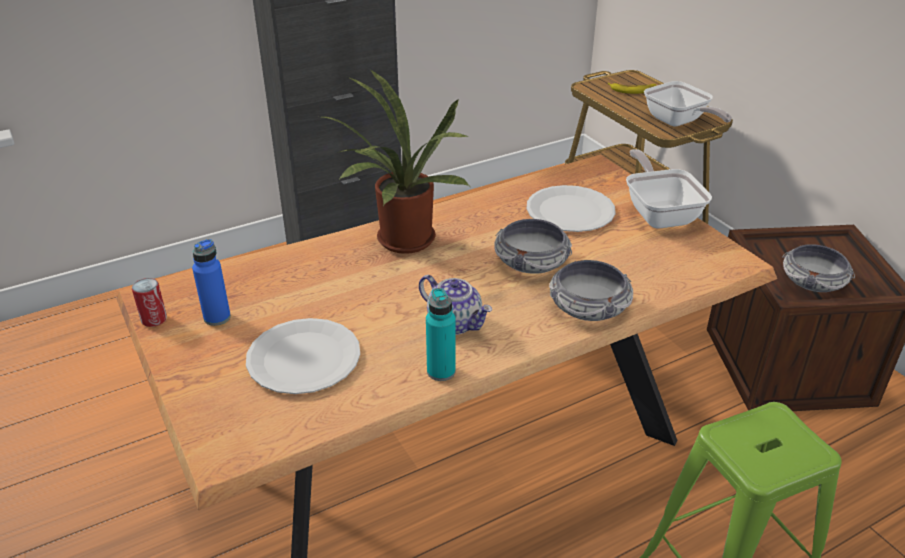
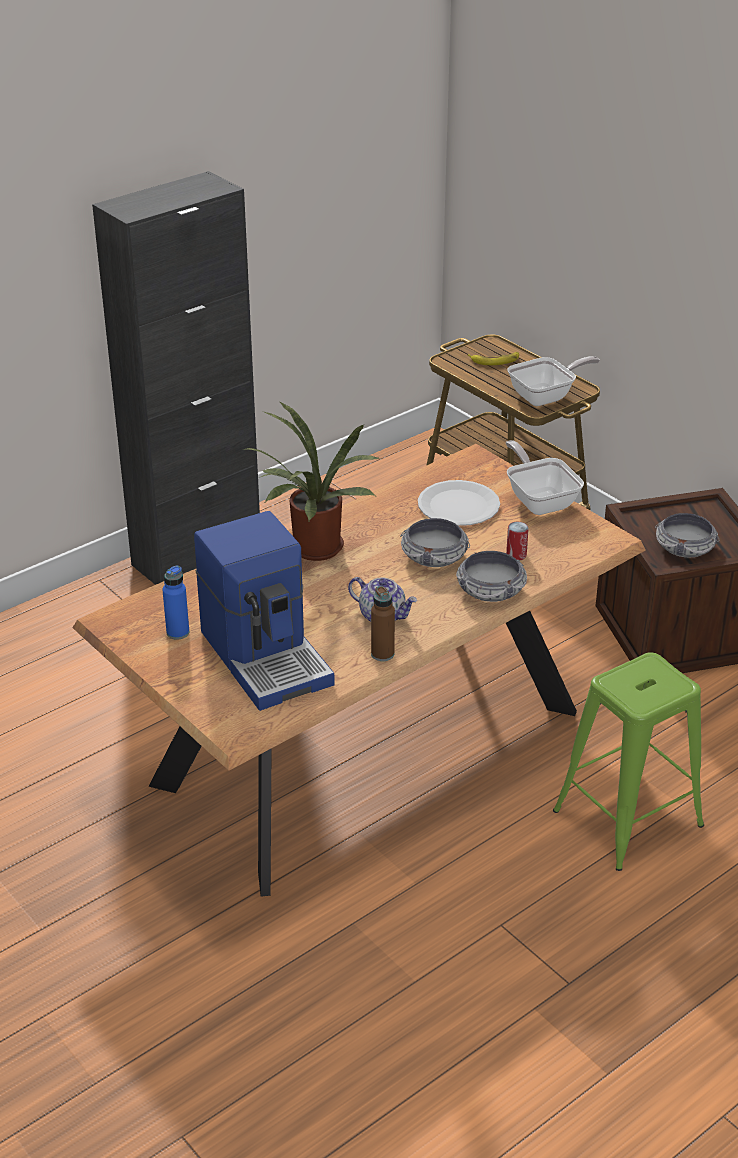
camera: 10 degrees left, 0 degrees up
can [132,278,167,327] -> can moved to [506,522,529,560]
white plate [246,318,360,394] -> coffee machine [194,511,335,711]
turquoise bottle [426,288,456,381] -> brown bottle [371,586,395,661]
frying pan [644,81,732,126] -> frying pan turned 75 degrees counterclockwise [507,356,600,406]

